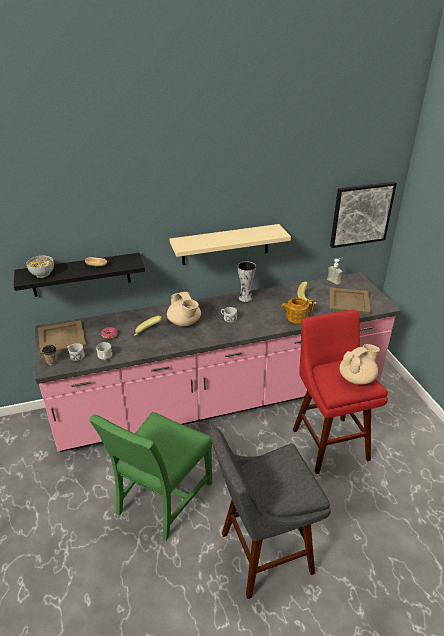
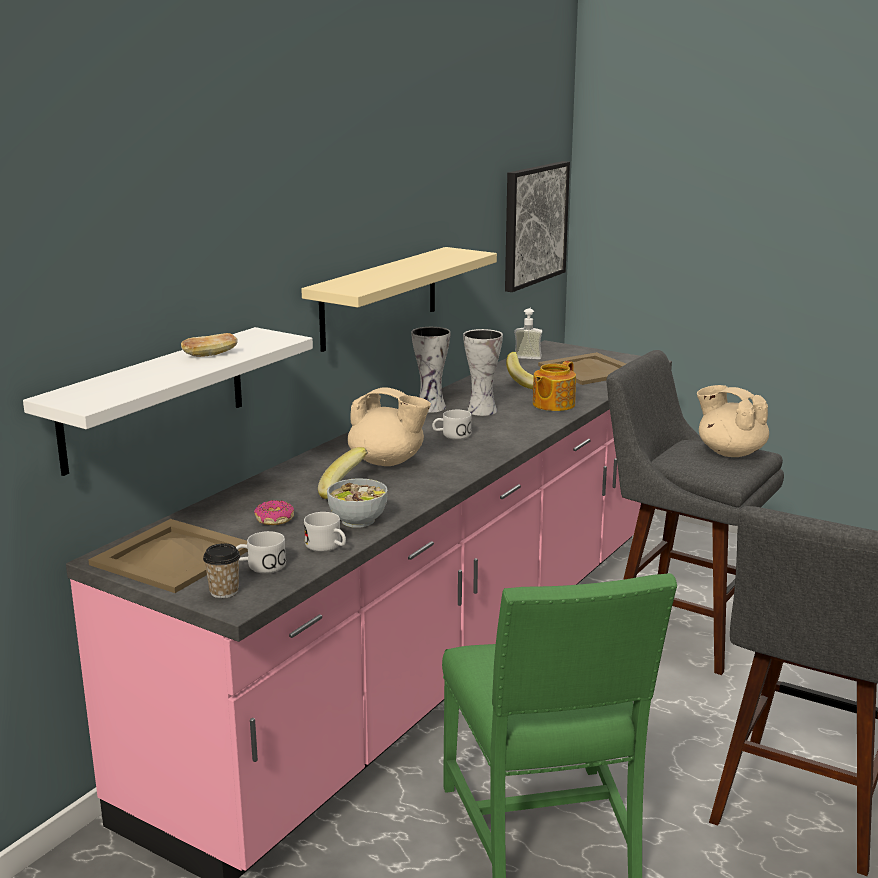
camera: 40 degrees left, 15 degrees down
black shelf [14,253,145,297] -> white shelf [23,327,313,476]
bowl [26,256,54,278] -> bowl moved to [327,478,388,528]
red stool [293,310,388,474] -> grey stool [606,350,784,675]
beige teapot [339,344,380,385] -> beige teapot turned 60 degrees counterclockwise [697,385,769,457]
none -> vase [463,329,503,416]

